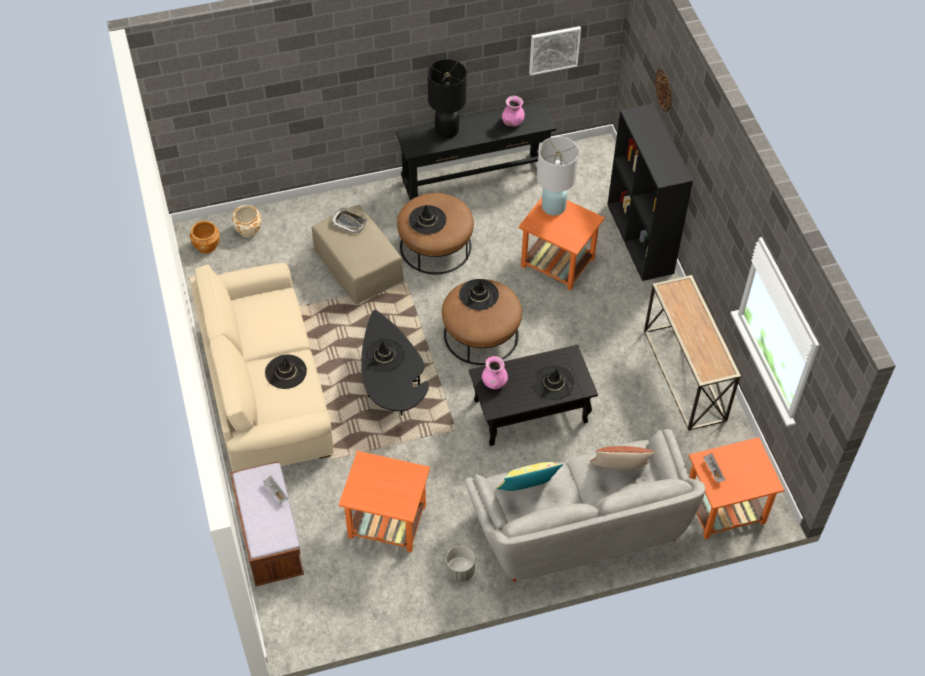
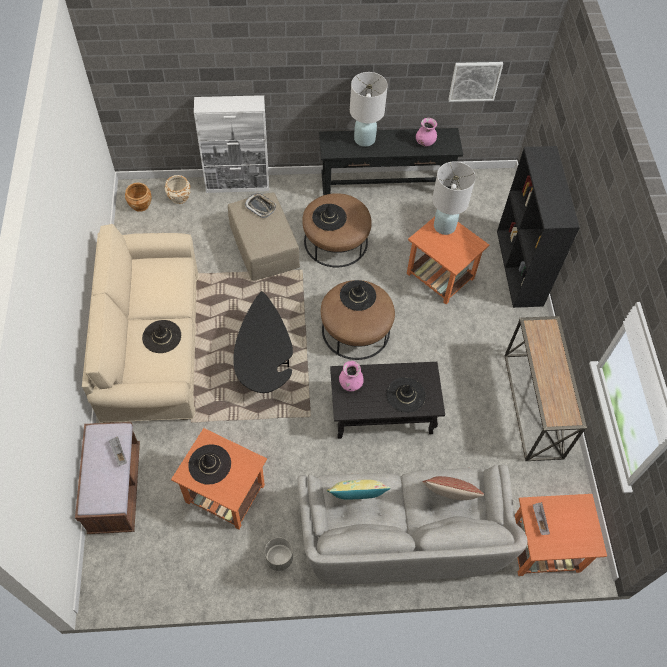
camera: 10 degrees right, 5 degrees up
black hat [364,339,405,372] -> black hat moved to [188,444,231,485]
black table lamp [428,59,467,138] -> white table lamp [350,72,388,147]
wall clock [655,69,672,112] -> none
none -> white cabinet [194,95,269,193]

